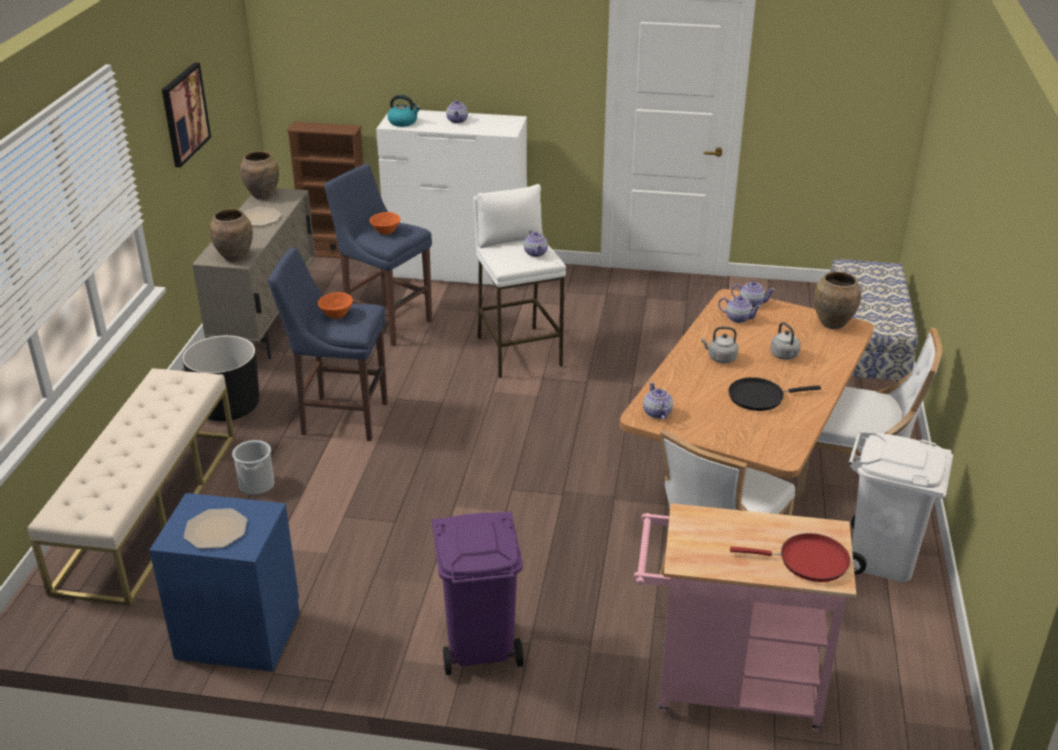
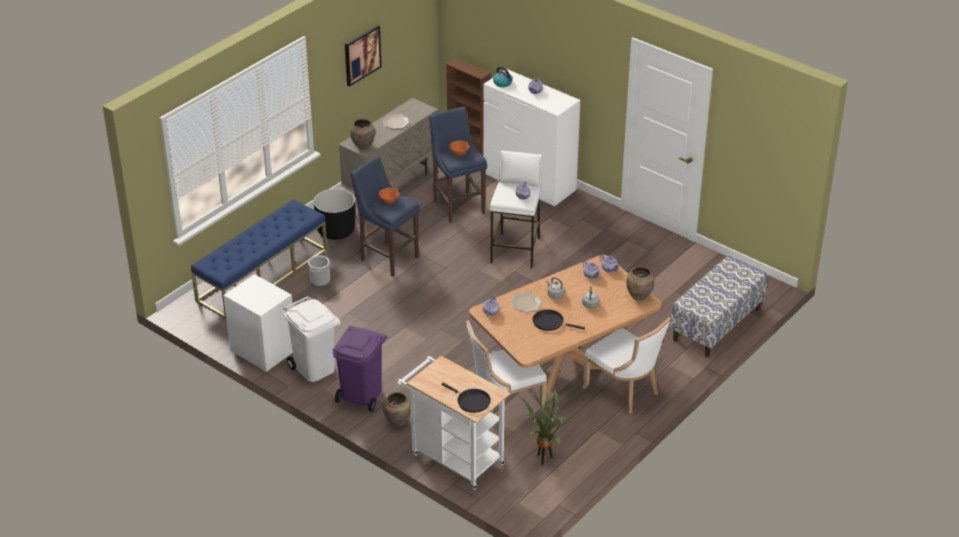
camera: 30 degrees right, 5 degrees up
beige bench [28,368,235,606] -> blue bench [191,199,327,319]
blue nightstand [149,493,300,672] -> white nightstand [223,274,293,372]
plate [183,508,247,549] -> plate moved to [511,292,542,312]
brown vase [240,151,279,199] -> brown vase moved to [383,392,411,427]
pink cart [634,503,857,732] -> white cart [397,356,510,490]
red frying pan [730,533,850,582] -> black frying pan [441,383,491,413]
white trash can [848,432,953,582] -> white trash can moved to [284,296,340,382]
none -> potted plant [518,388,571,465]

